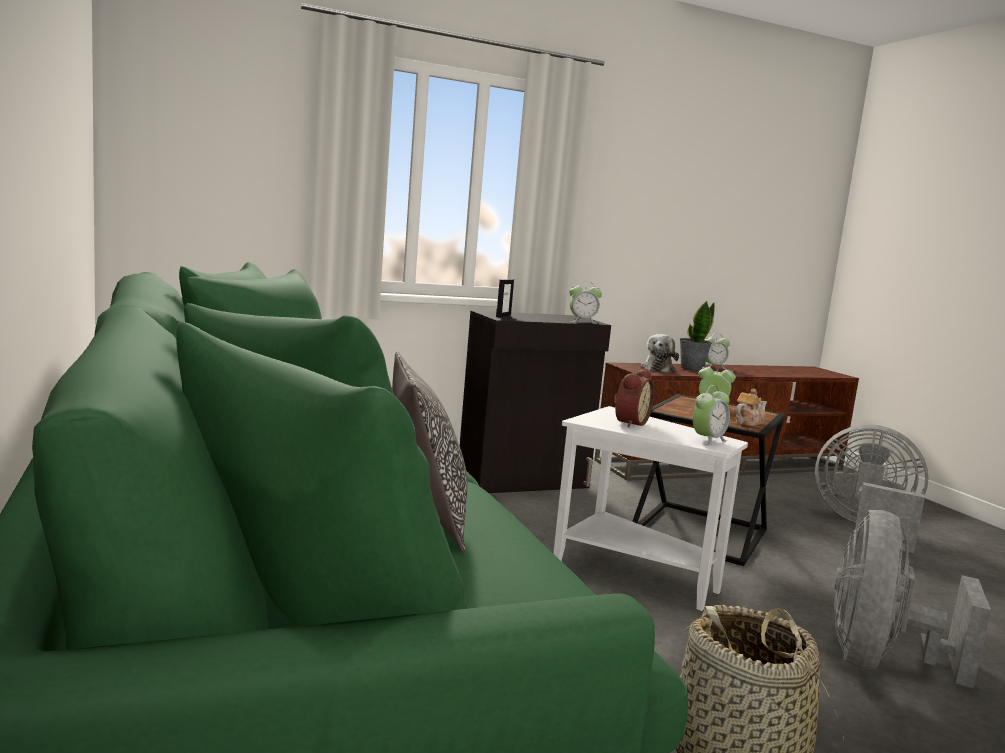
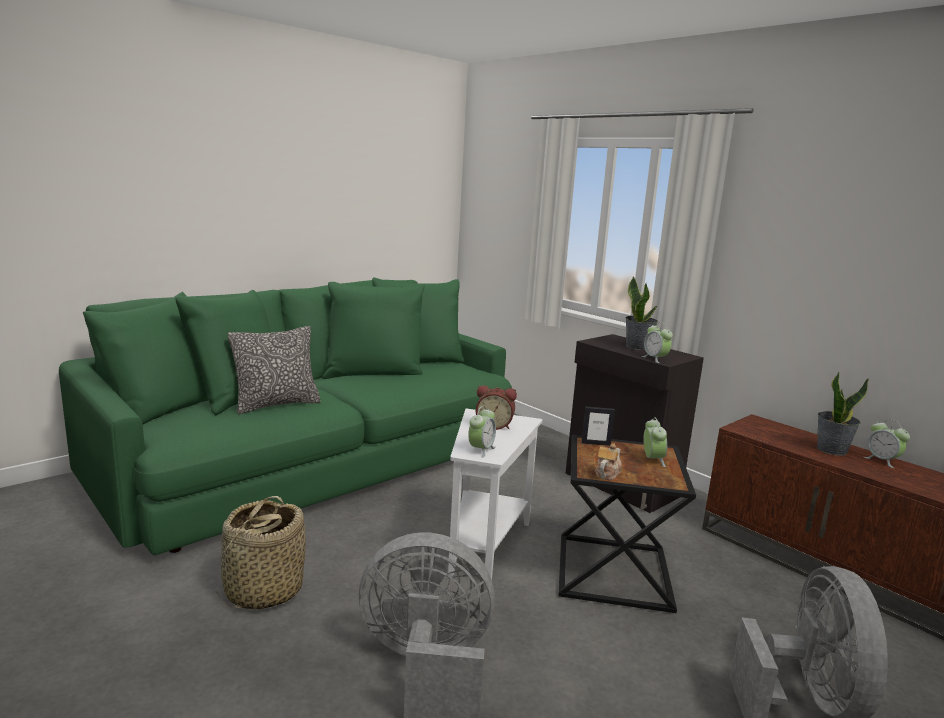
camera: 70 degrees right, 5 degrees up
picture frame [496,279,514,318] -> picture frame moved to [582,407,615,446]
plush toy [641,334,679,373] -> none
alarm clock [693,385,730,446] -> alarm clock turned 90 degrees counterclockwise [468,406,496,458]
teapot [736,389,767,426] -> teapot turned 90 degrees counterclockwise [595,443,622,480]
none -> potted plant [625,277,658,350]

